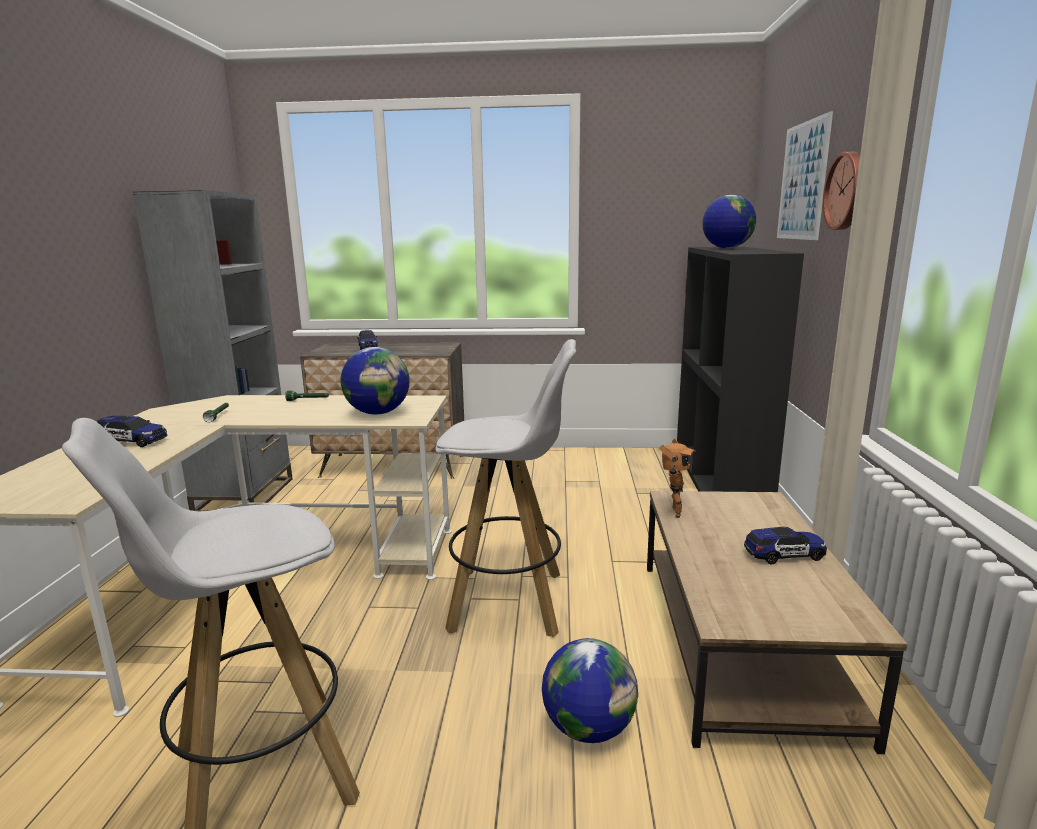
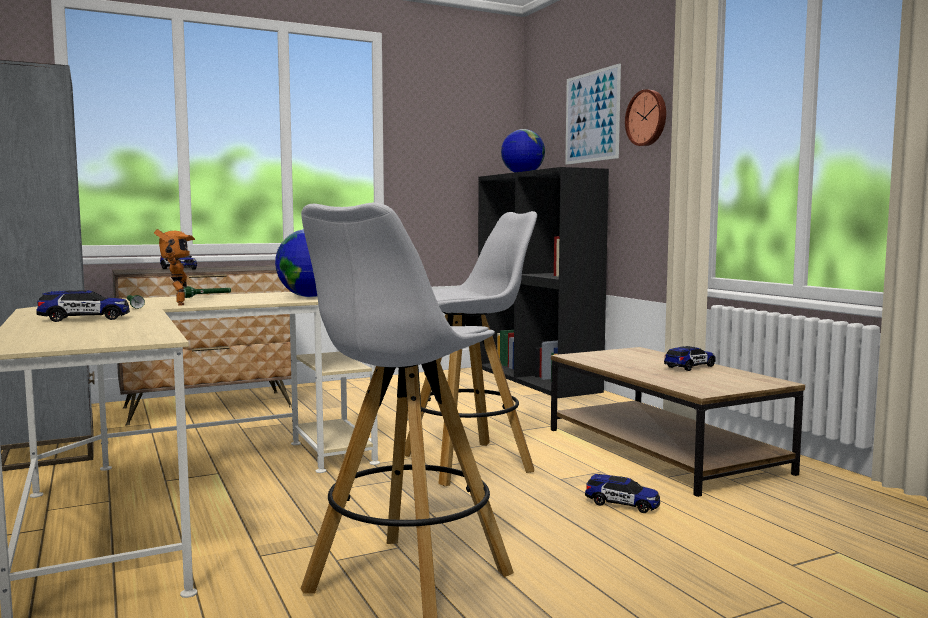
camera: 30 degrees left, 10 degrees down
globe [542,638,638,743] -> toy car [585,474,660,513]
toy robot [659,439,696,518] -> toy robot moved to [154,229,195,306]

